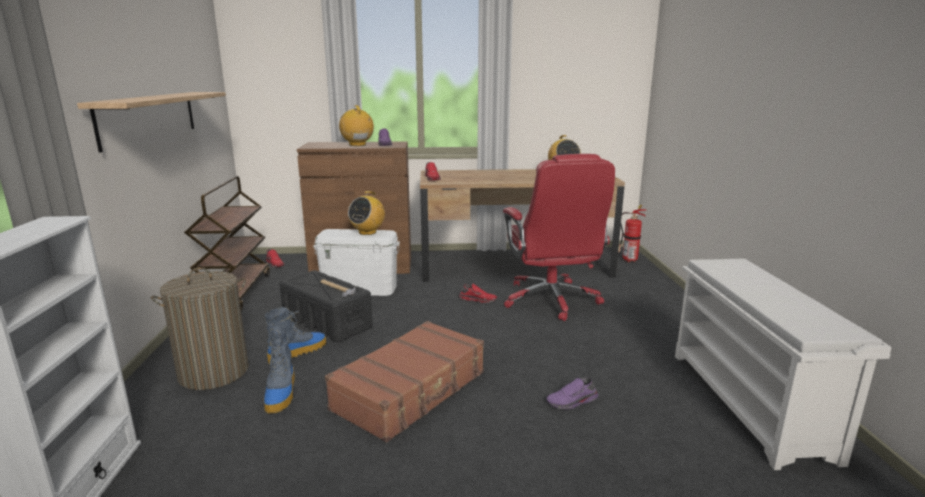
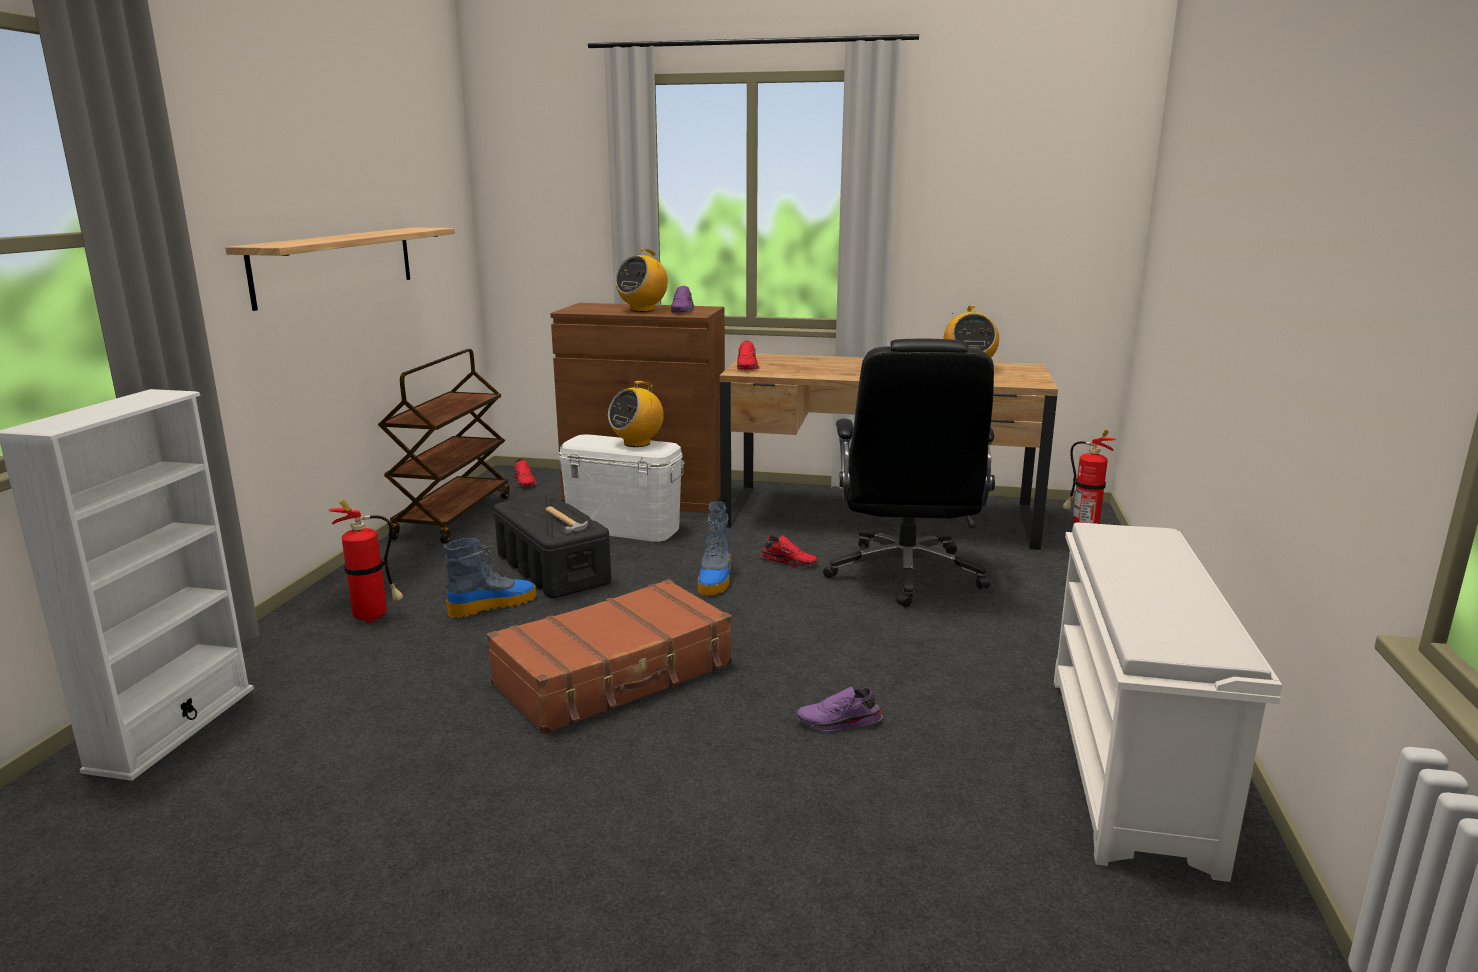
camera: 15 degrees right, 0 degrees up
laundry basket [151,267,249,390] -> fire extinguisher [329,500,403,623]
boot [264,325,295,413] -> boot moved to [698,501,731,595]
radio [339,105,374,146] -> radio turned 135 degrees counterclockwise [615,249,668,312]
red office chair [503,154,615,321] -> black office chair [823,339,995,608]

